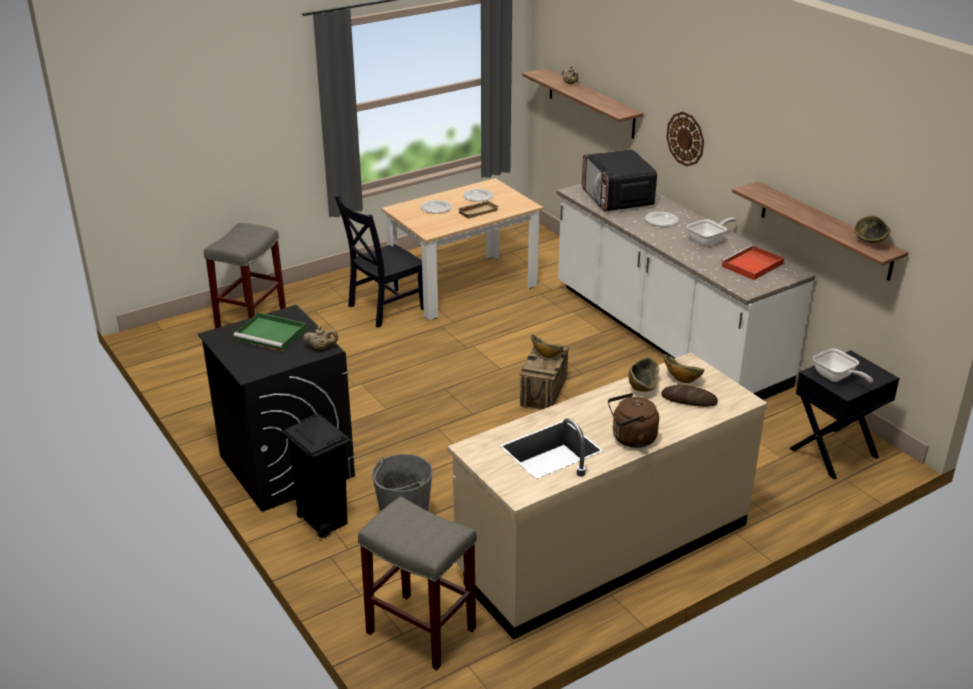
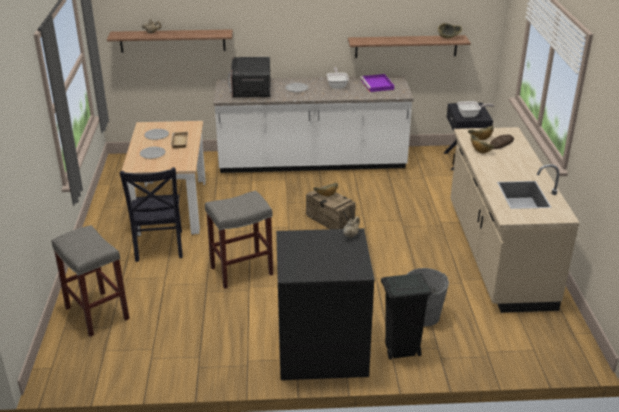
camera: 60 degrees left, 0 degrees up
green tray [234,313,306,351] -> none
grey stool [358,496,477,670] -> grey stool moved to [205,190,273,289]
microwave [582,149,657,211] -> microwave turned 75 degrees clockwise [228,57,270,98]
brown kettle [608,393,659,448] -> none
wall clock [666,112,704,166] -> none
red tray [721,245,784,280] -> purple tray [360,74,394,92]

